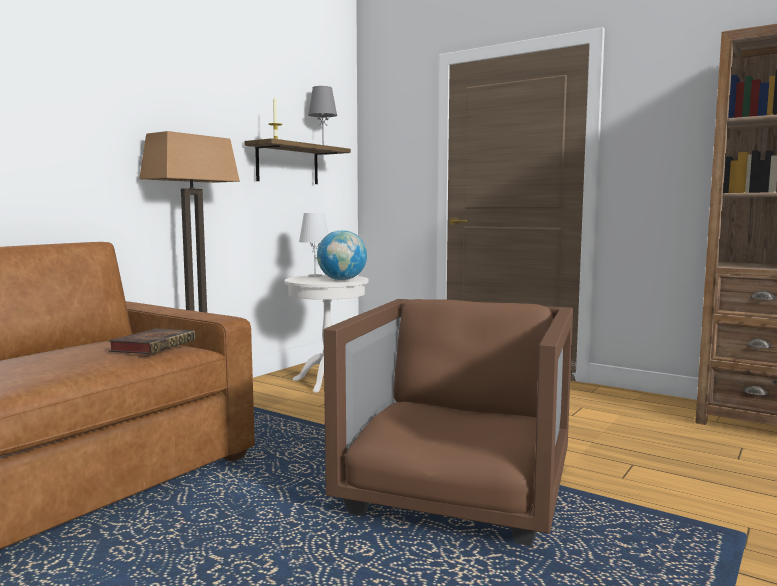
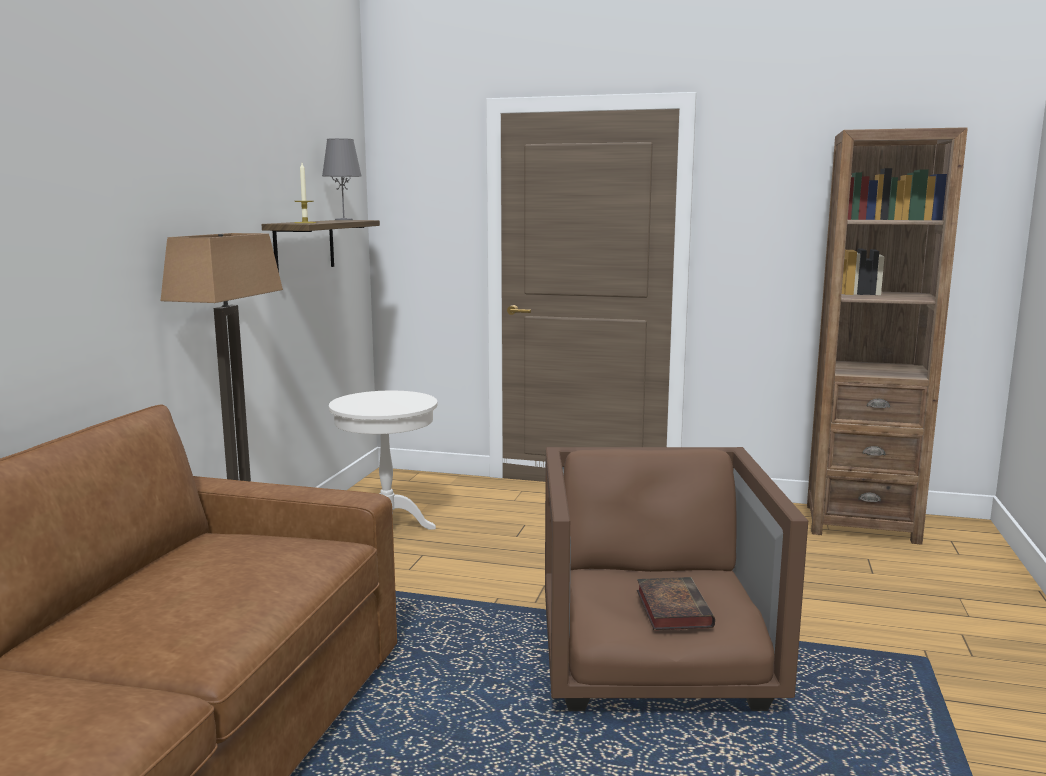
camera: 20 degrees left, 5 degrees up
book [108,328,196,354] -> book moved to [637,577,715,630]
white table lamp [299,213,329,277] -> none
globe [317,230,367,280] -> none

